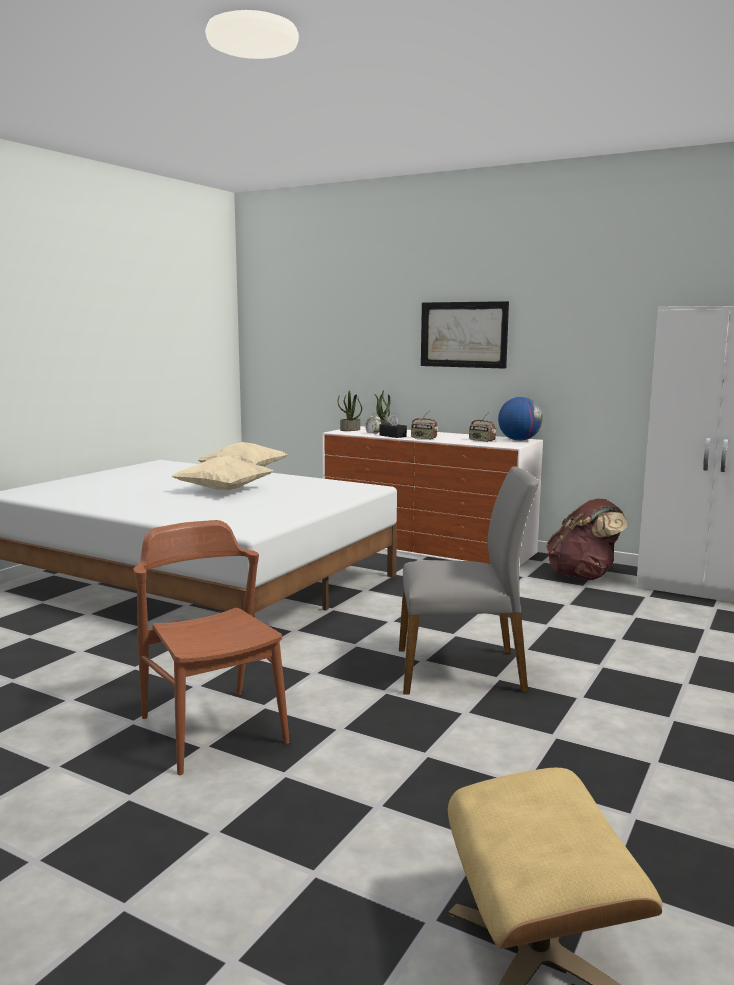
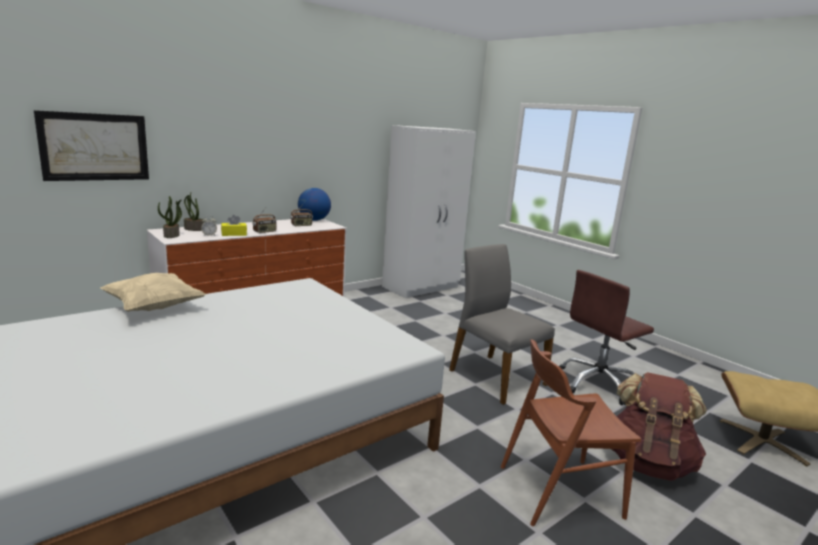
camera: 70 degrees left, 5 degrees up
beige pillow [172,456,273,491] -> none
black tissue box [379,414,407,438] -> yellow tissue box [221,215,247,236]
grey chair [399,466,539,695] -> grey chair turned 60 degrees counterclockwise [449,244,555,405]
picture [421,301,509,369] -> picture moved to [34,110,149,181]
brown backpack [546,499,627,580] -> brown backpack moved to [611,372,707,481]
none -> brown office chair [559,270,654,405]

